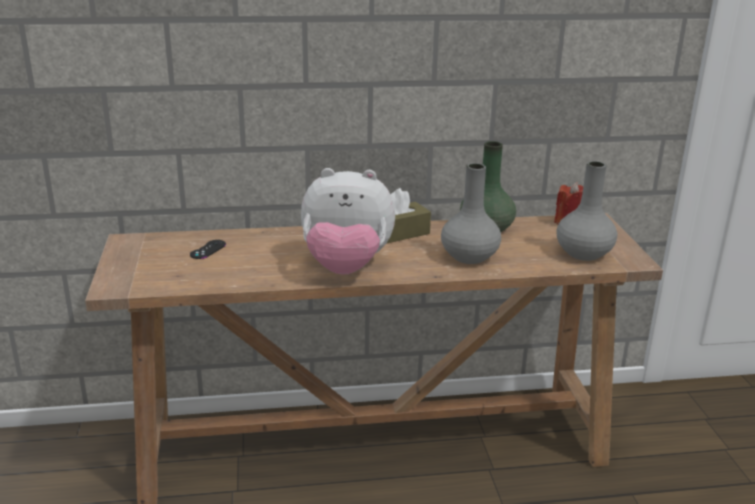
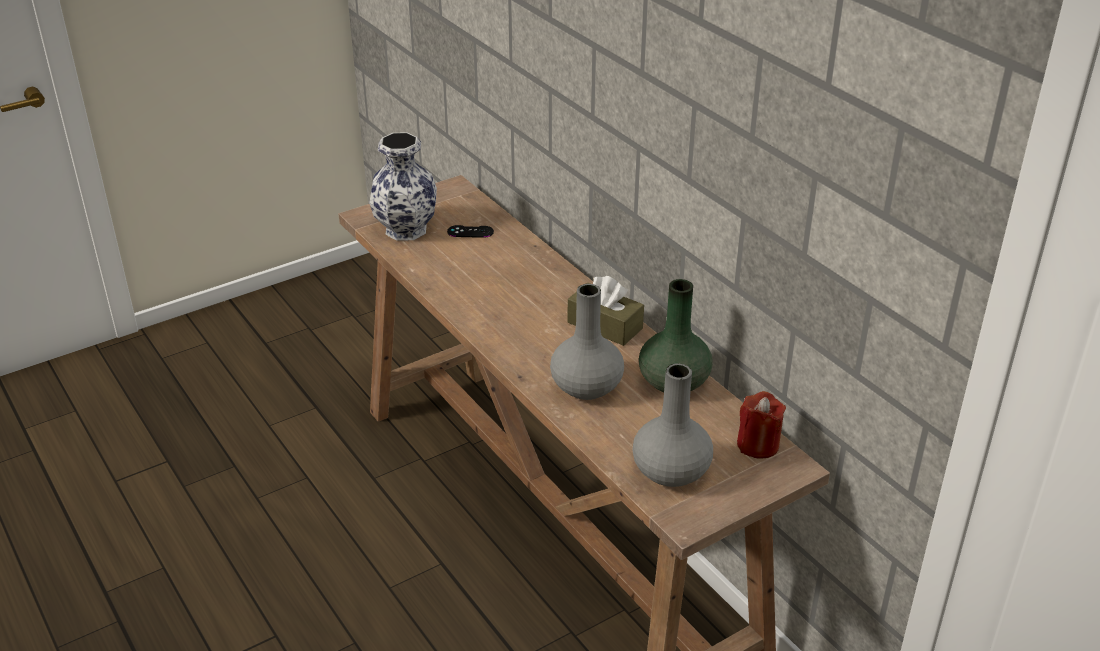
camera: 65 degrees right, 10 degrees up
plush toy [301,168,395,275] -> none
none -> vase [369,133,437,241]

